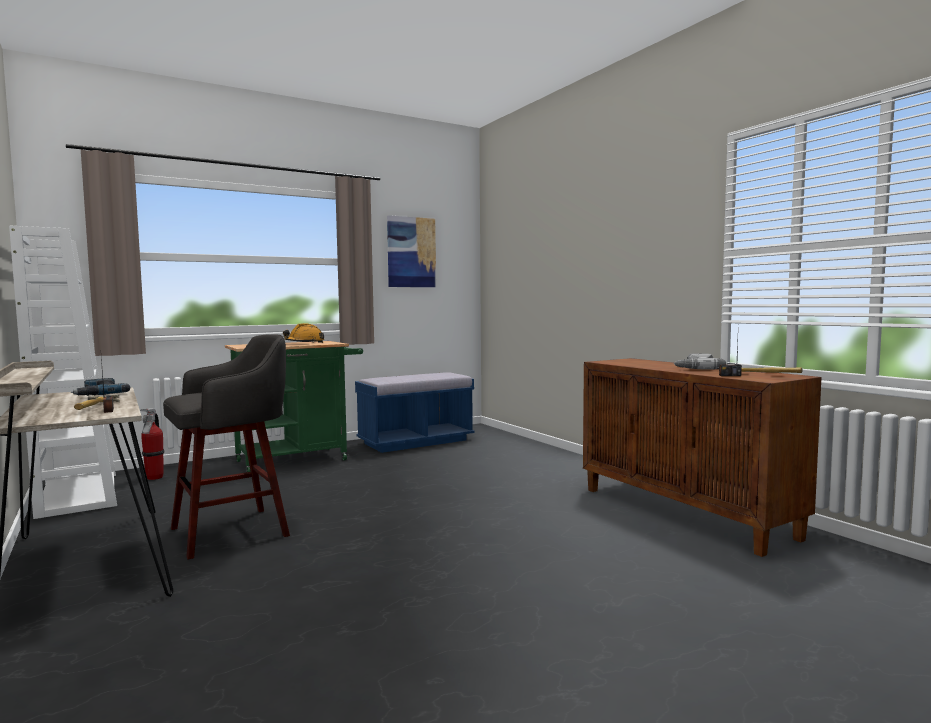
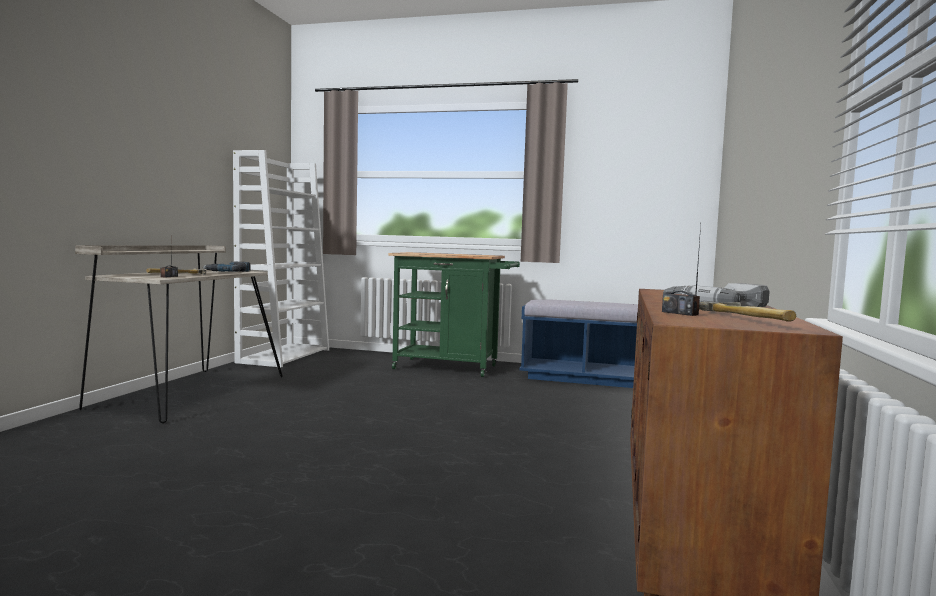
camera: 45 degrees right, 0 degrees up
fire extinguisher [140,408,165,480] -> none
grey stool [163,334,290,559] -> none
orange hard hat [283,323,324,343] -> none
picture [387,215,436,287] -> none

